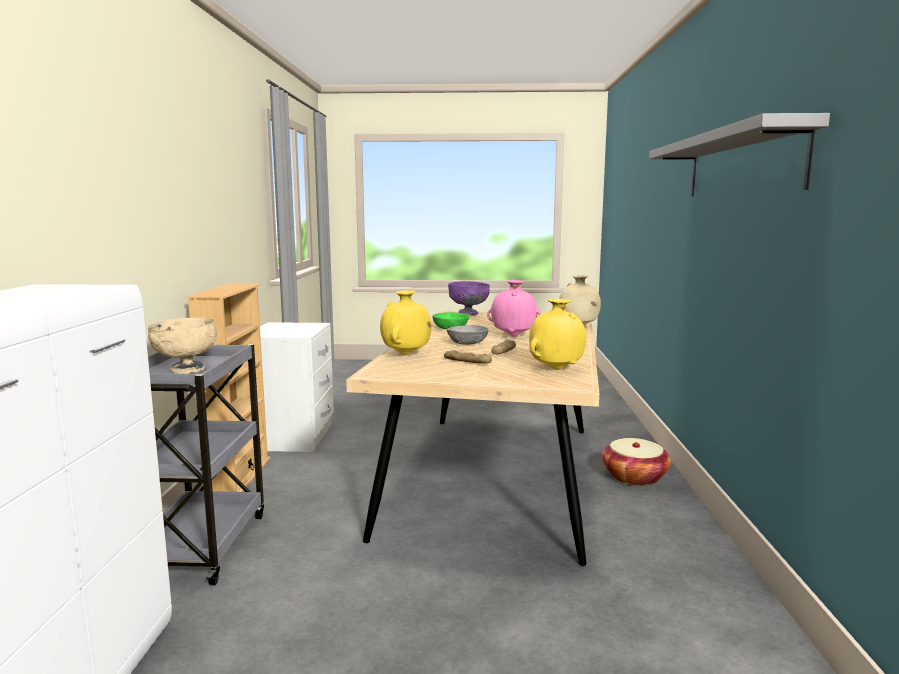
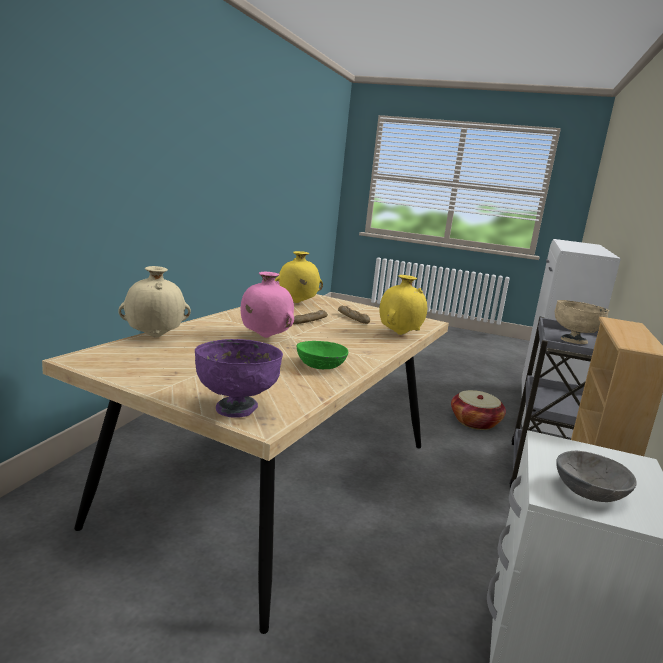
camera: 165 degrees left, 5 degrees up
grey bowl [447,325,489,345] -> grey bowl moved to [556,451,637,502]
basket [602,438,671,486] -> basket moved to [451,390,506,430]
grey shelf [649,113,830,196] -> none

